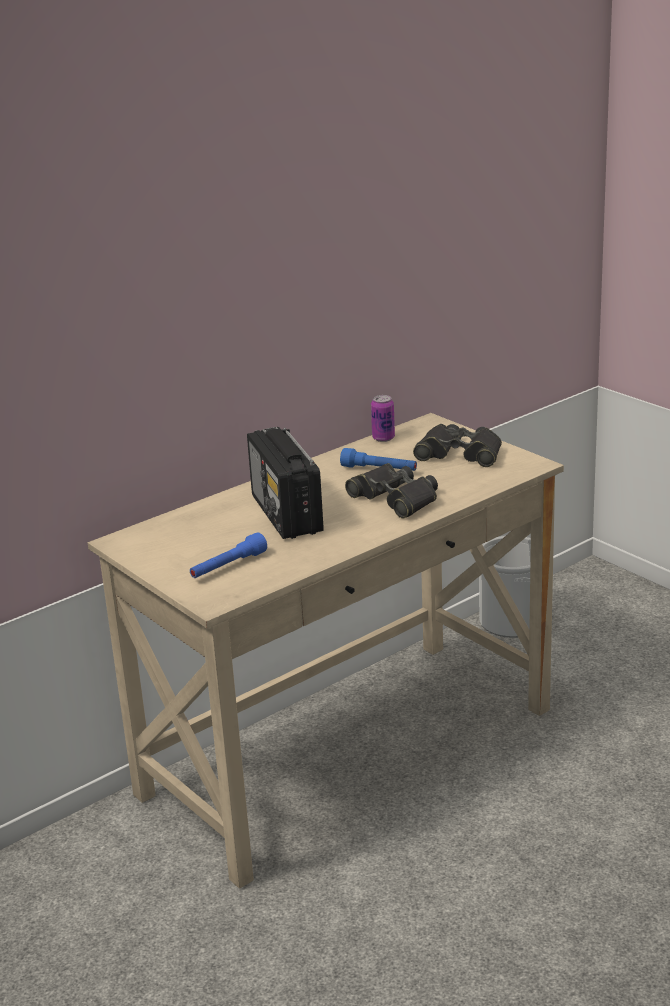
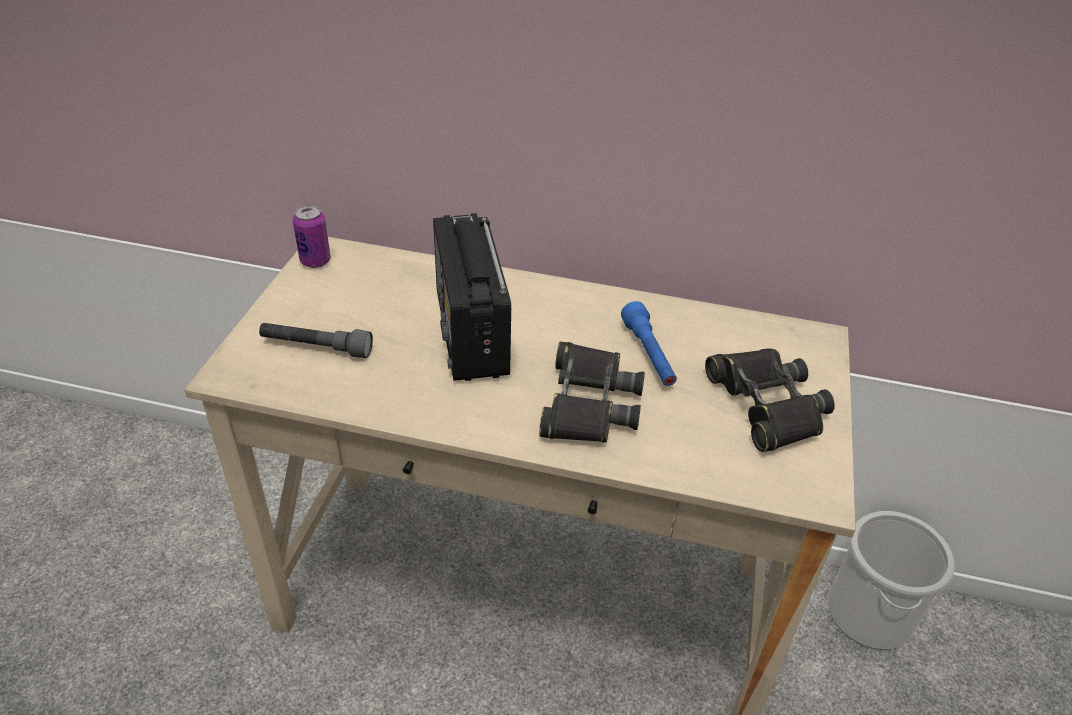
camera: 50 degrees right, 15 degrees up
blue flashlight [190,532,267,578] -> grey flashlight [259,323,373,358]
radio [247,427,324,539] -> radio turned 45 degrees counterclockwise [433,213,511,381]
can [371,395,395,442] -> can moved to [293,205,331,268]

